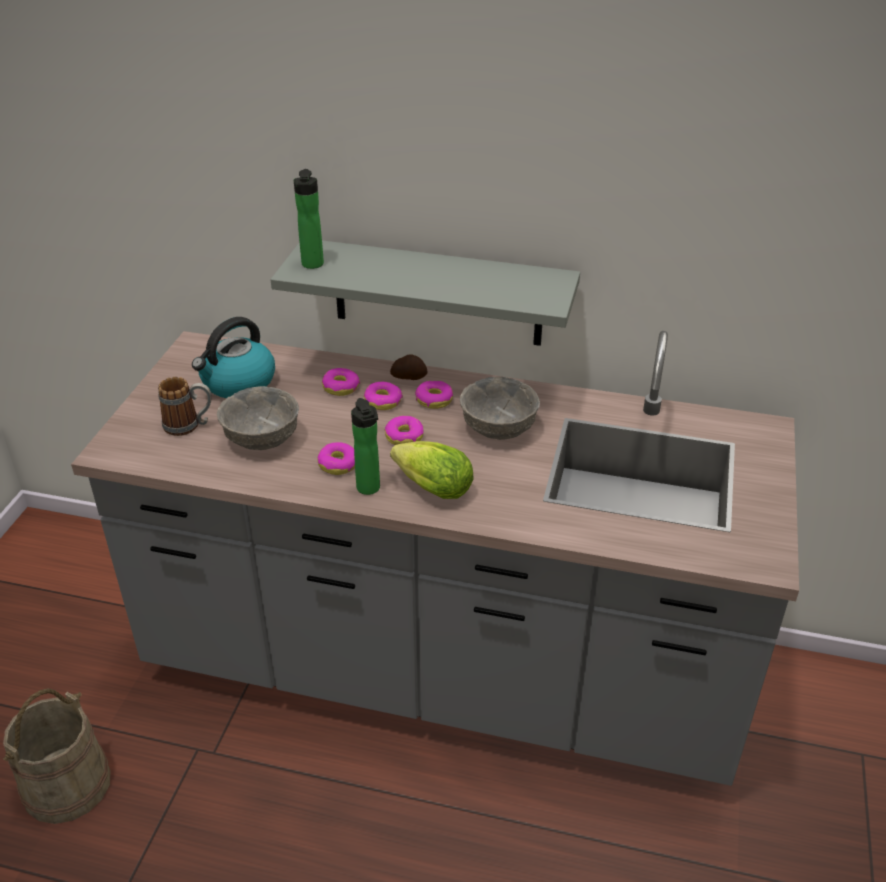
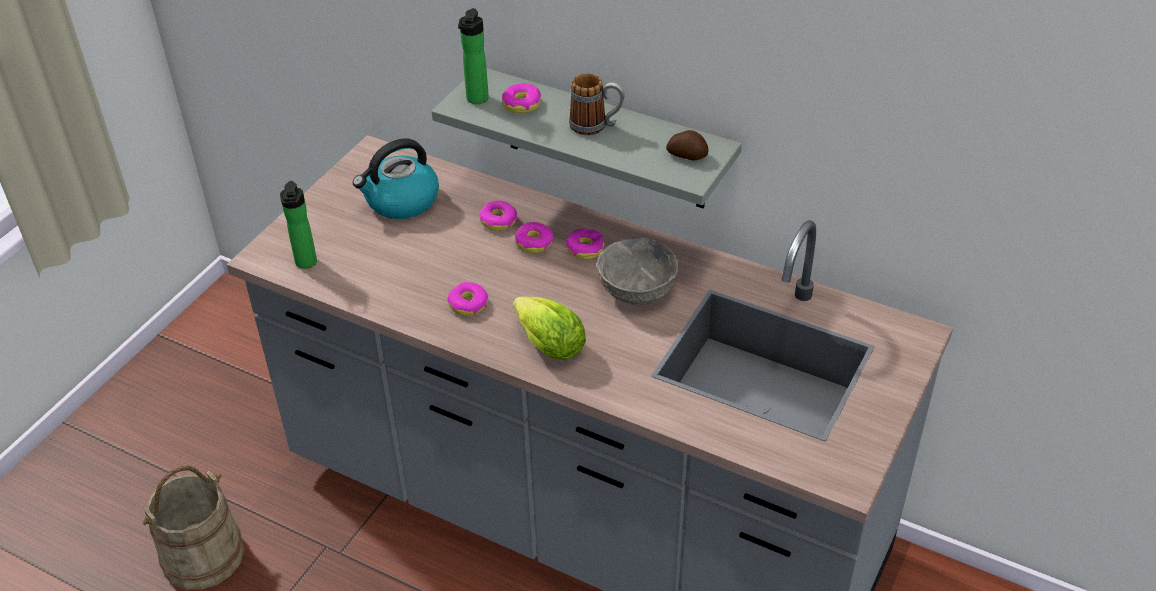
camera: 15 degrees right, 5 degrees up
mug [158,377,212,436] -> mug moved to [569,73,624,135]
grey bowl [217,386,299,450] -> none
bottle [351,398,380,495] -> bottle moved to [280,181,317,269]
donut [384,416,424,445] -> donut moved to [502,83,541,113]
potato [390,354,428,380] -> potato moved to [666,130,709,160]

